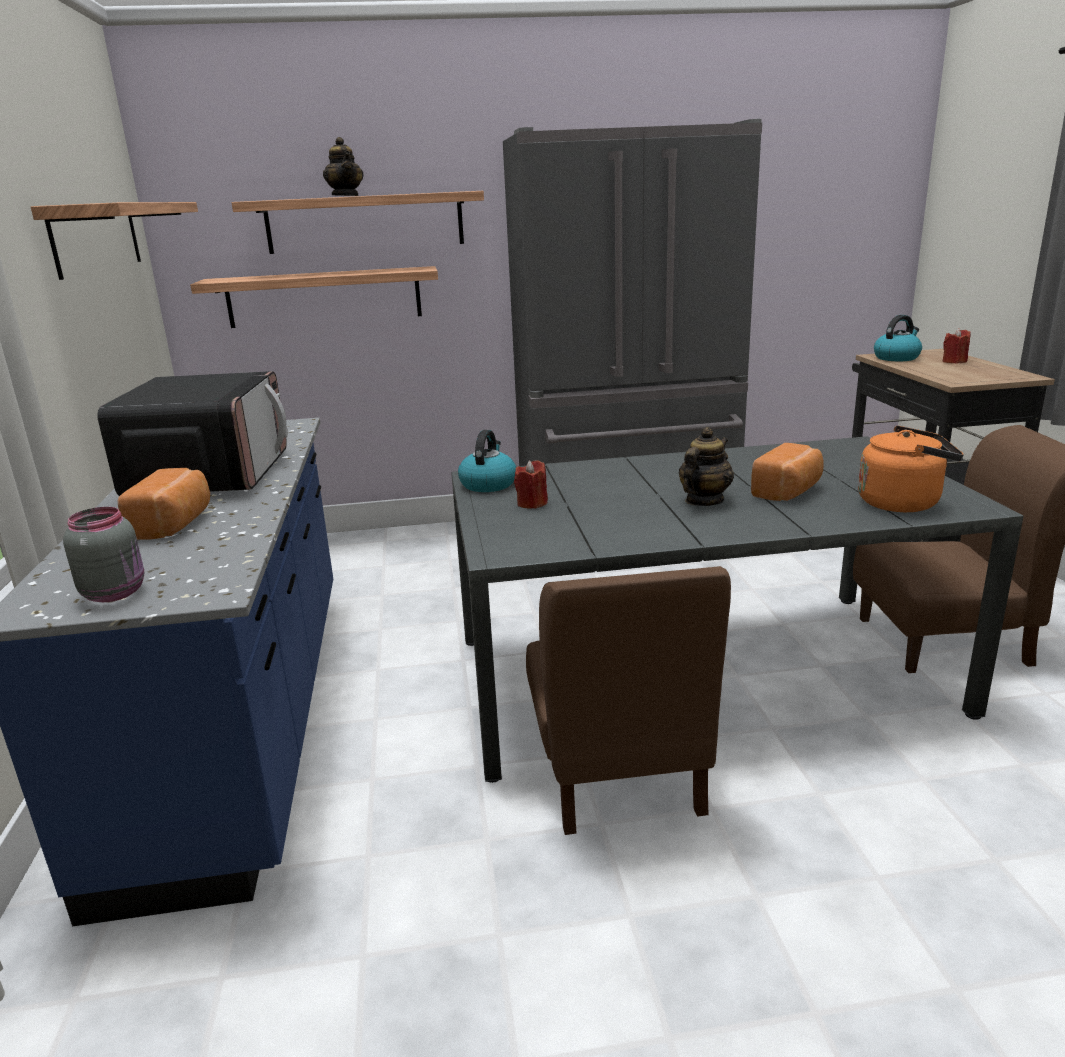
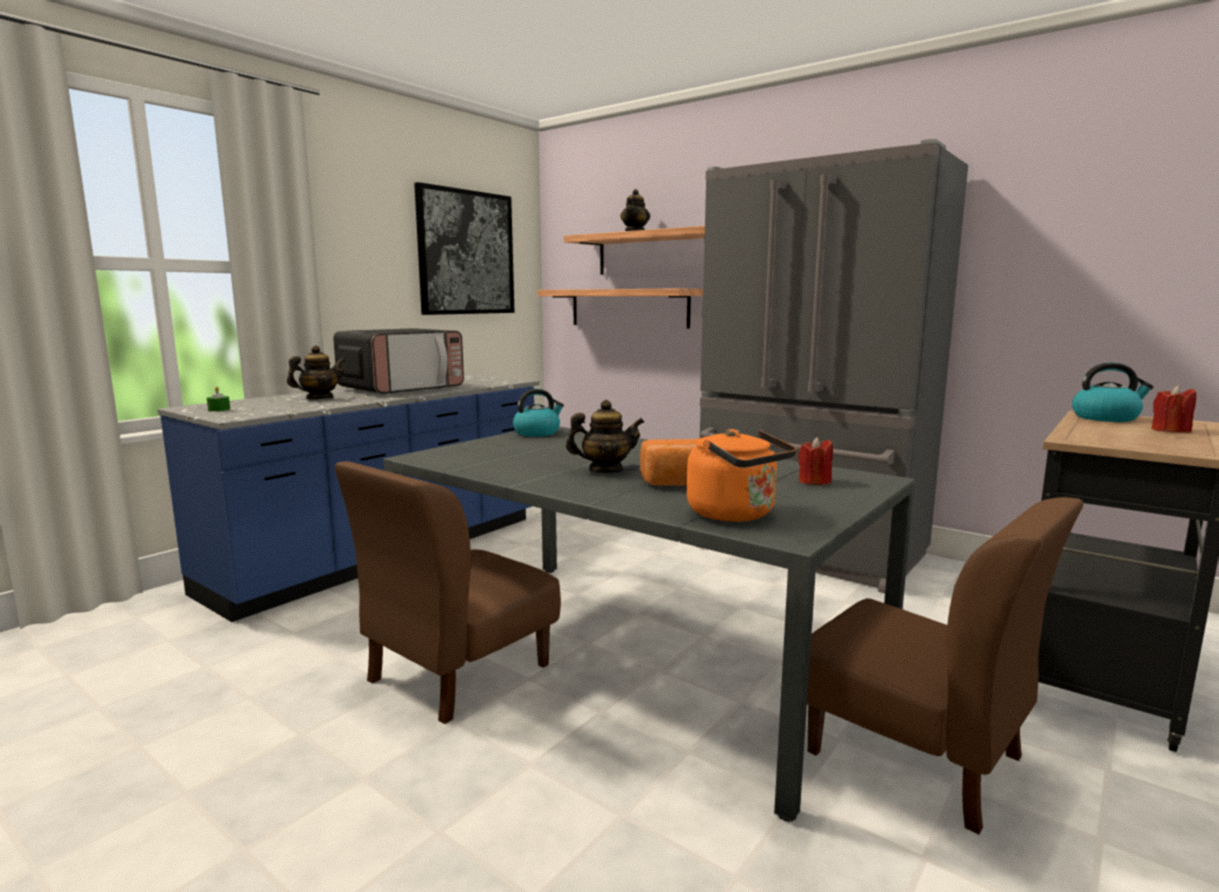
camera: 45 degrees right, 10 degrees down
shelf [31,202,198,280] -> picture [414,182,514,315]
grey jar [63,507,144,602] -> green candle [207,387,230,412]
bread [118,468,210,539] -> teapot [287,345,346,399]
red candle [514,460,548,509] -> red candle moved to [798,437,833,485]

